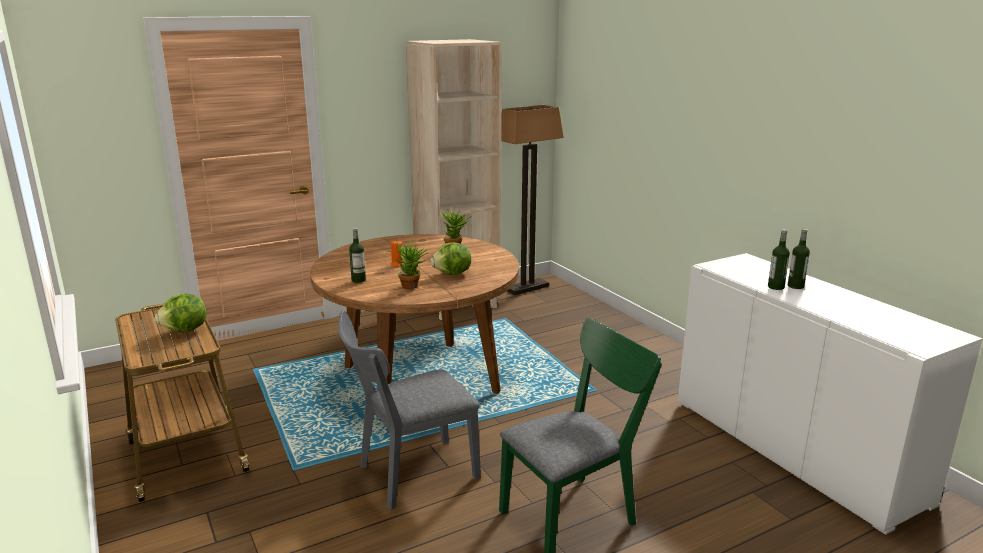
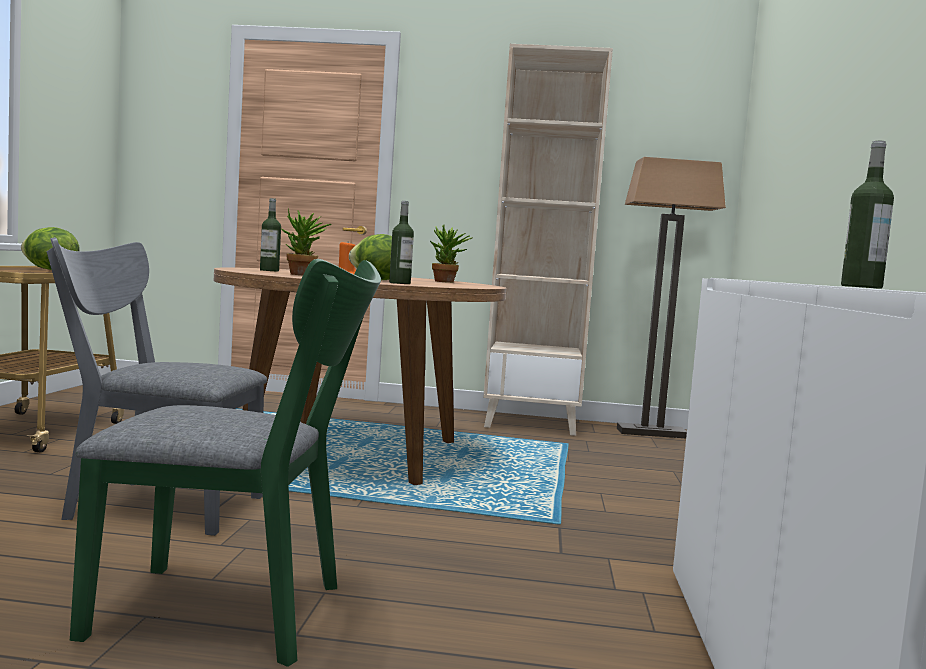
camera: 35 degrees right, 15 degrees down
bottle [768,229,790,290] -> bottle moved to [389,201,414,284]

